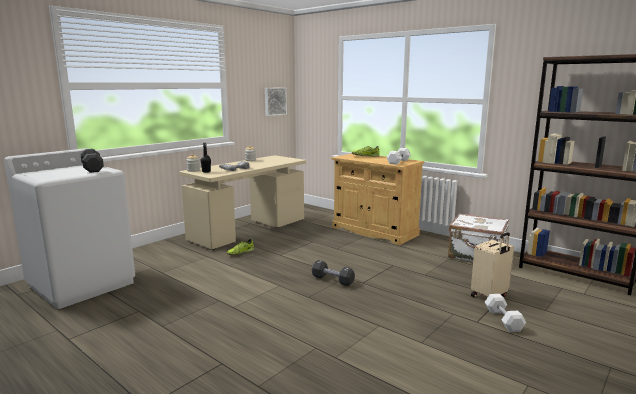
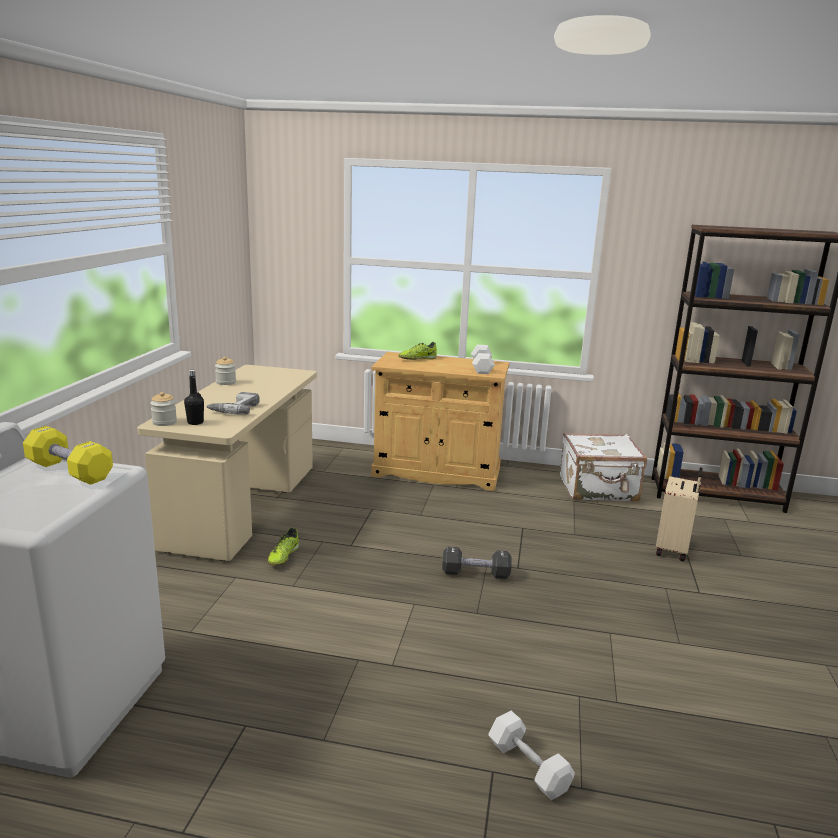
camera: 30 degrees left, 5 degrees up
black dumbbell [81,149,104,173] -> yellow dumbbell [23,426,113,485]
picture [265,87,287,116] -> none
white dumbbell [485,294,526,332] -> white dumbbell moved to [488,711,575,800]

